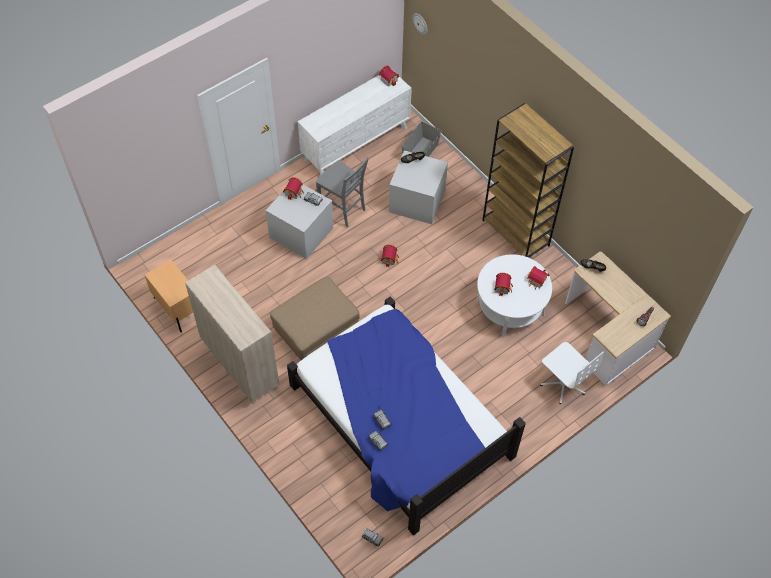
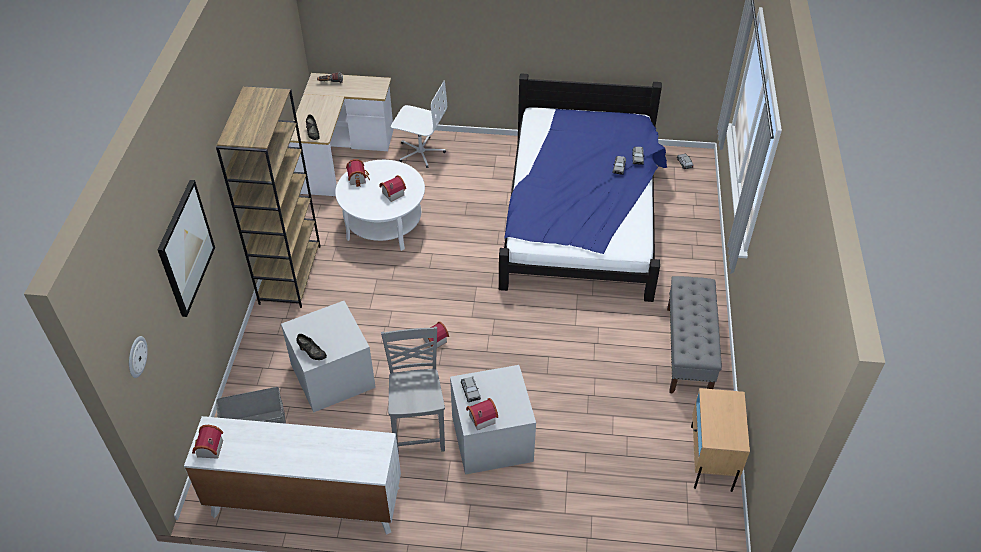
camera: 135 degrees left, 10 degrees down
beige cabinet [185,265,279,404] -> grey bench [667,276,722,393]
beige ottoman [270,277,360,360] -> none
white office chair [540,342,604,404] -> white office chair turned 105 degrees clockwise [391,81,447,168]
none -> picture [157,180,215,317]

